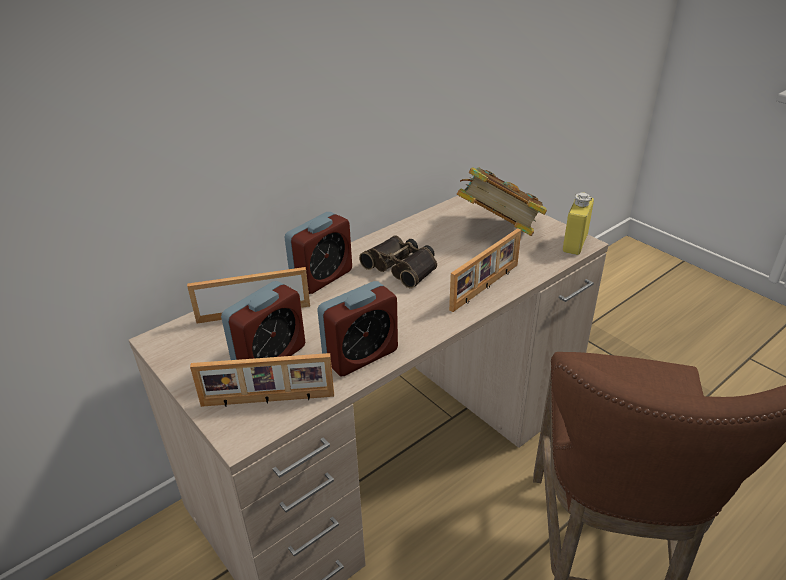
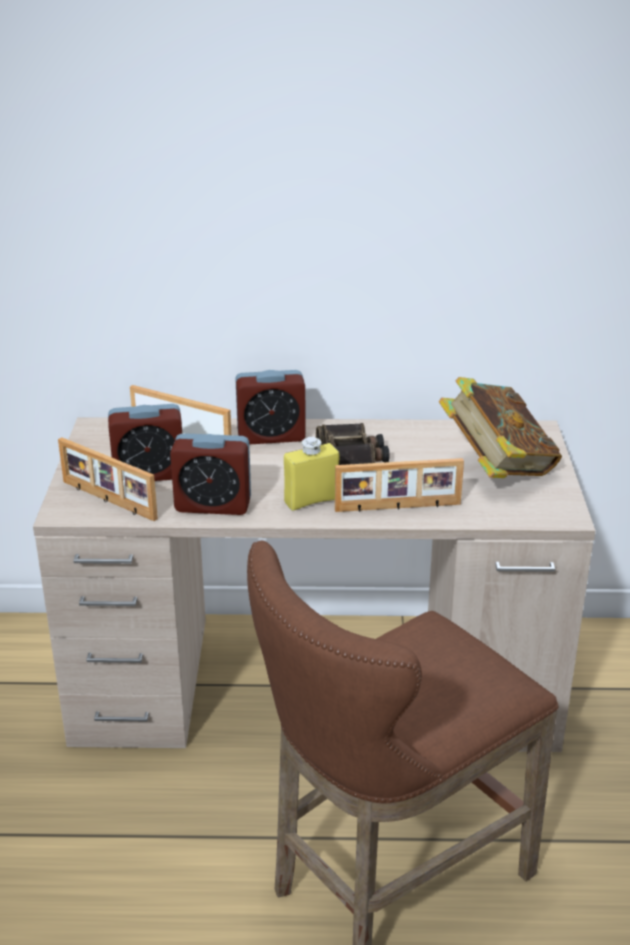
camera: 40 degrees right, 5 degrees down
yellow bottle [563,192,594,255] -> yellow bottle moved to [284,437,339,511]

